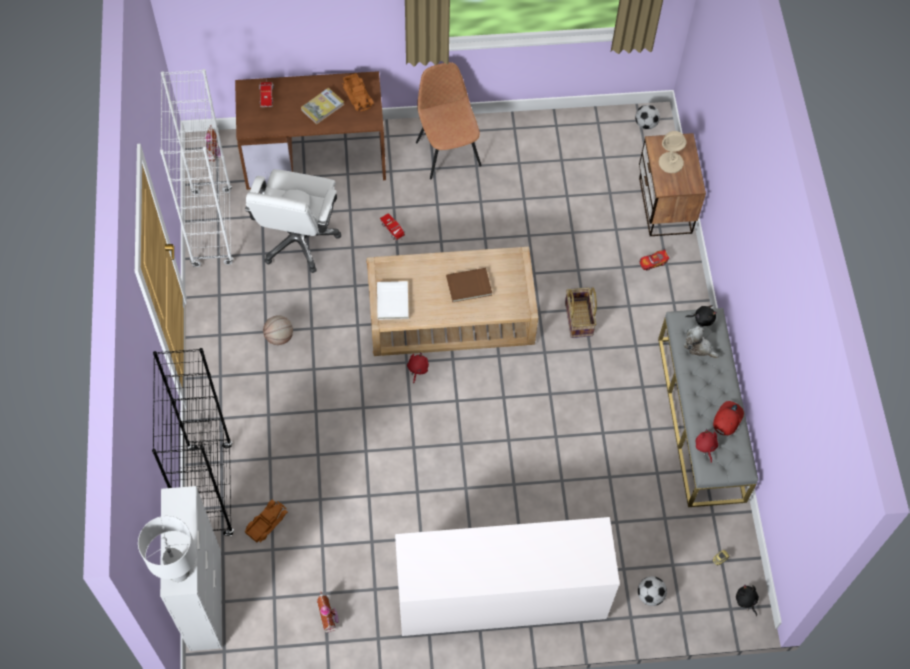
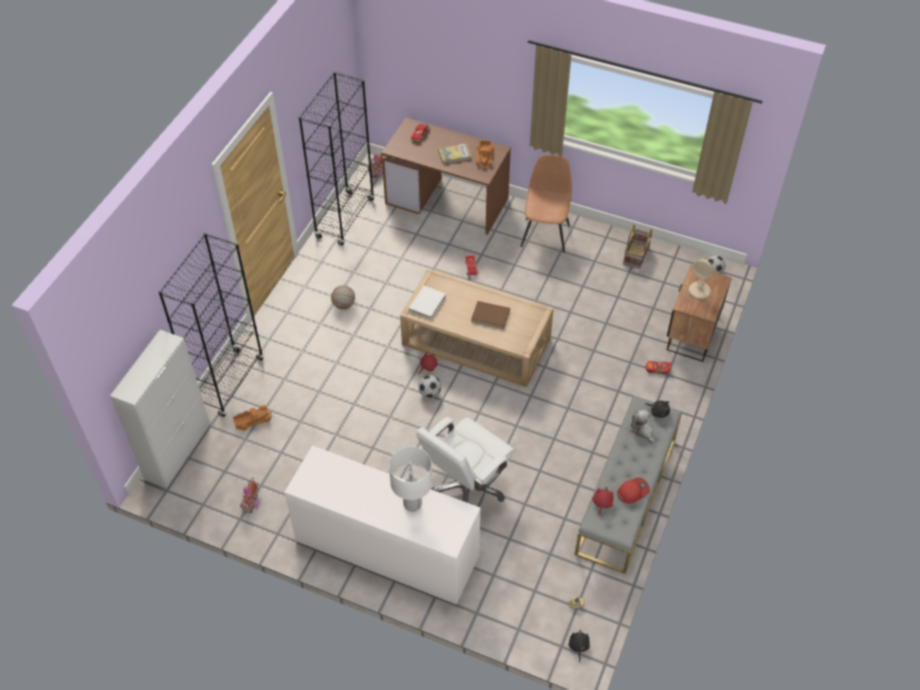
camera: 30 degrees right, 10 degrees down
white table lamp [138,516,197,582] -> white table lamp moved to [389,446,432,512]
white bookcase [160,69,233,267] -> black bookcase [299,71,375,246]
white office chair [245,169,341,273] -> white office chair moved to [416,417,515,503]
basket [565,287,597,338] -> basket moved to [623,224,652,269]
football [638,576,667,606] -> football moved to [418,375,441,398]

